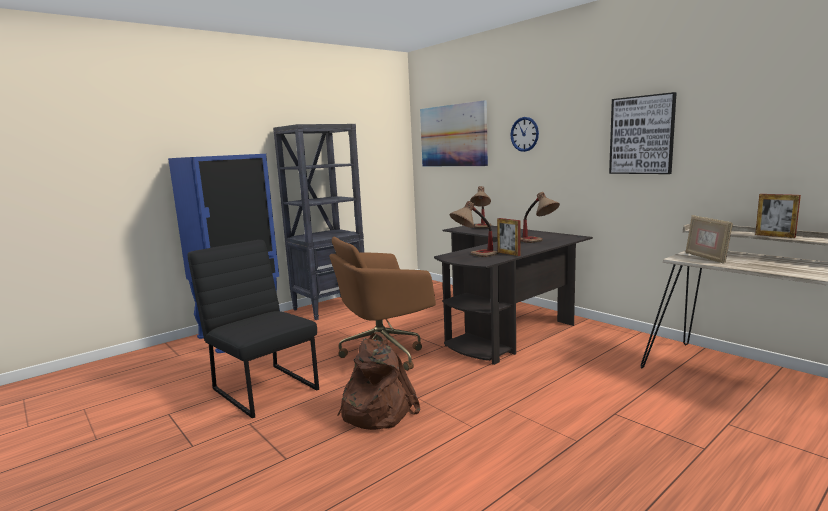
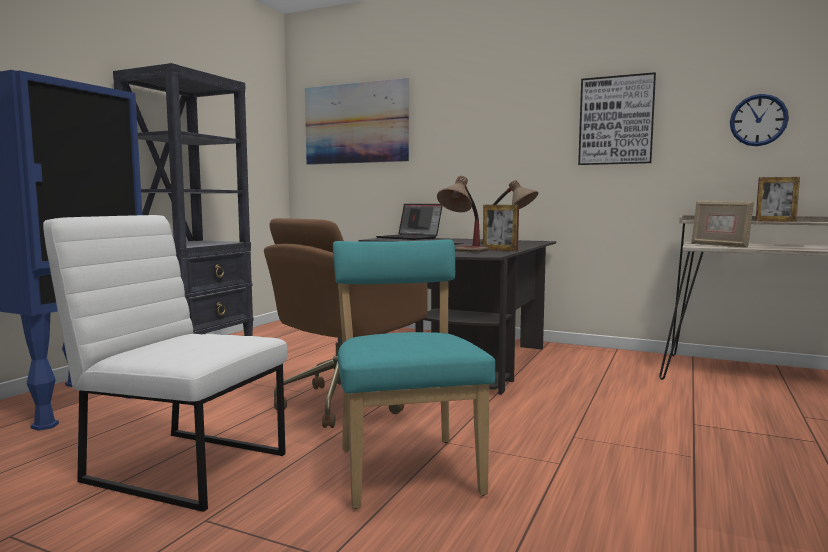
camera: 25 degrees left, 5 degrees down
black chair [188,240,319,418] -> white chair [43,215,287,512]
brown backpack [337,332,420,430] -> turquoise chair [333,239,495,509]
table lamp [470,186,491,228] -> laptop [376,204,442,240]
wall clock [510,117,539,152] -> wall clock moved to [730,94,789,146]

